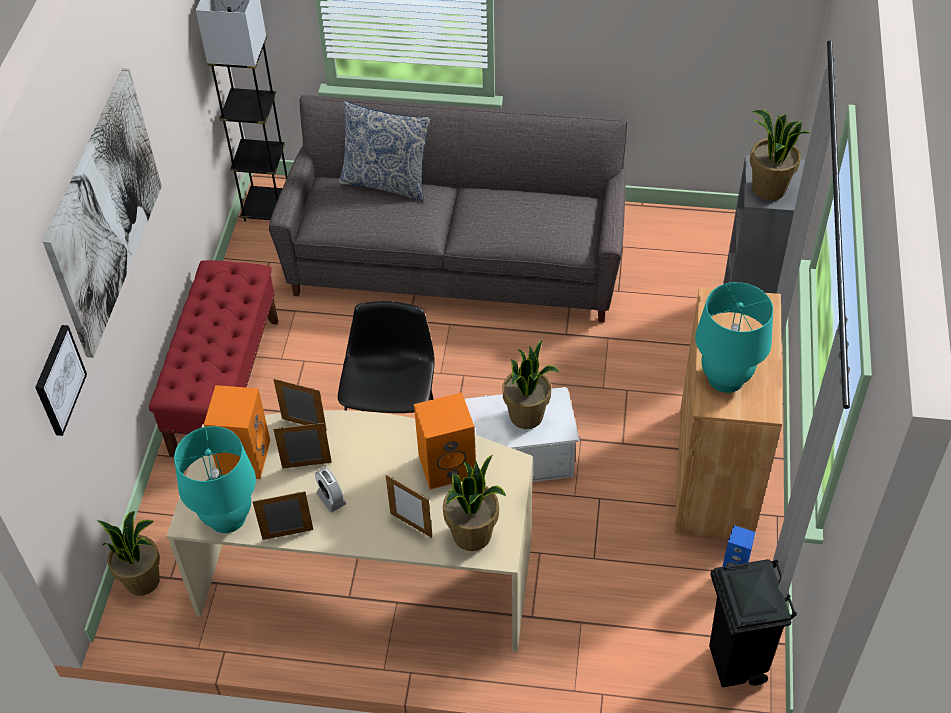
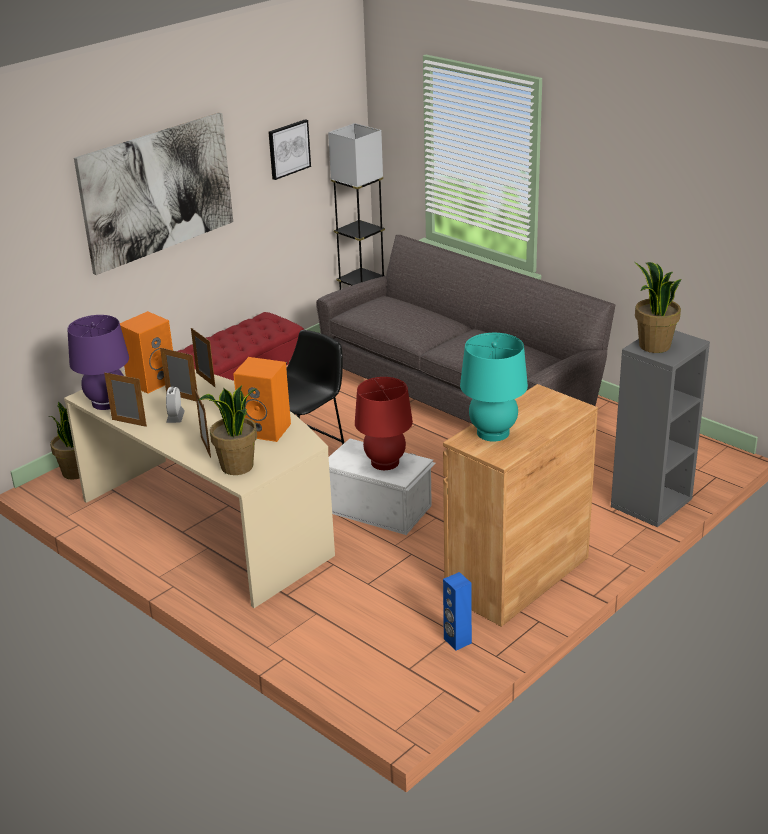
camera: 35 degrees right, 20 degrees down
picture [35,325,87,436] -> picture moved to [268,119,311,180]
turquoise table lamp [174,426,256,533] -> purple table lamp [67,315,129,410]
pillow [339,101,431,202] -> none
potted plant [503,340,559,429] -> red table lamp [355,377,413,470]
black trash can [709,559,797,687] -> none

